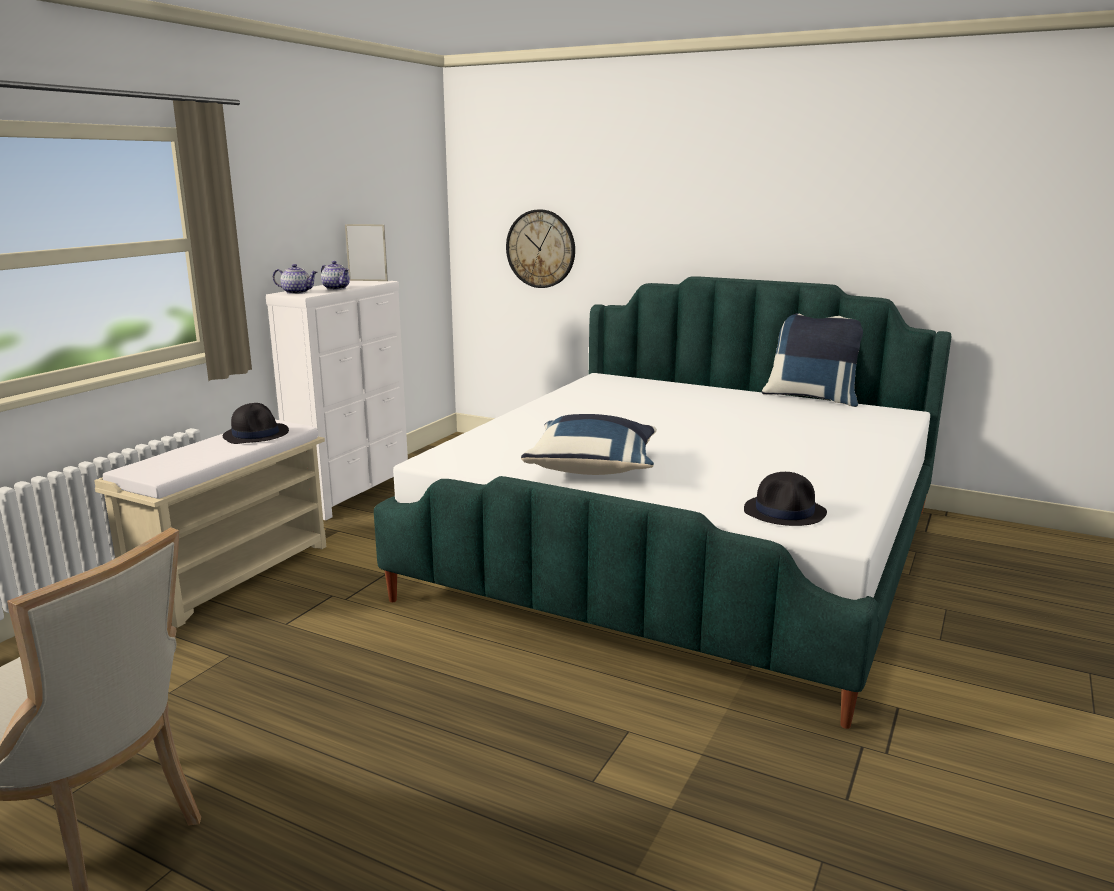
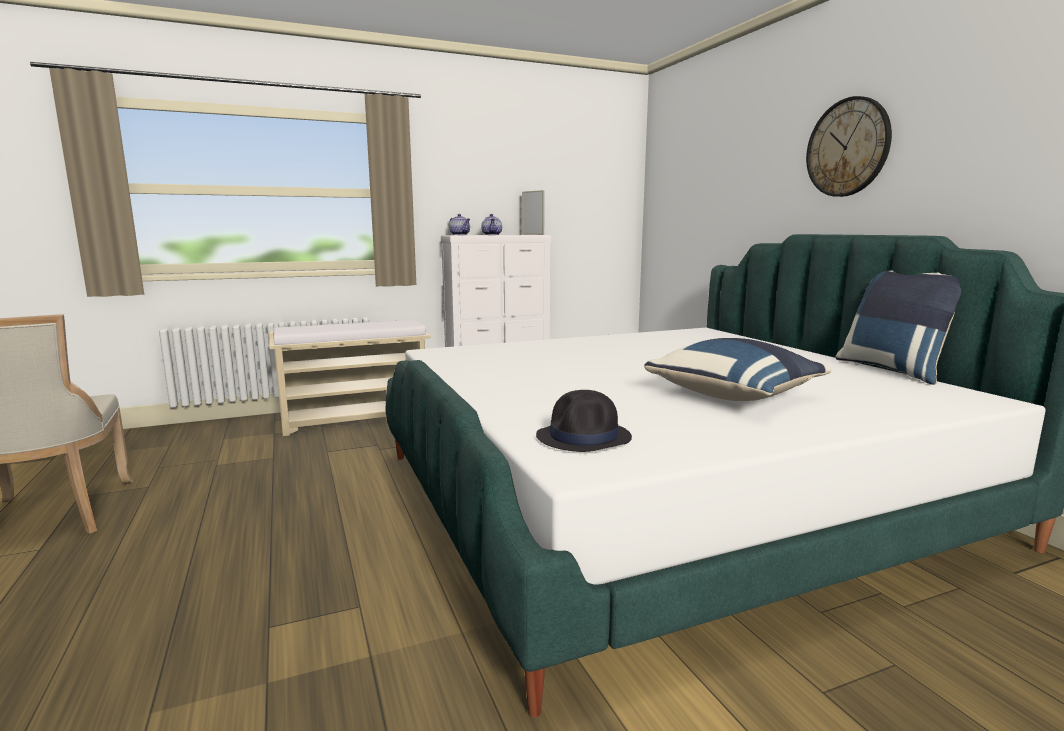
camera: 40 degrees right, 5 degrees down
black hat [223,403,289,444] -> none
wall clock [506,209,575,288] -> wall clock moved to [806,96,892,197]
blue pillow [521,414,657,475] -> blue pillow moved to [644,338,832,401]

